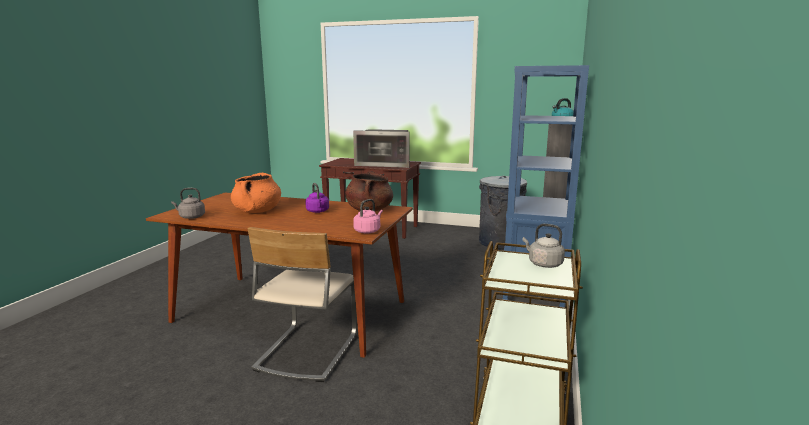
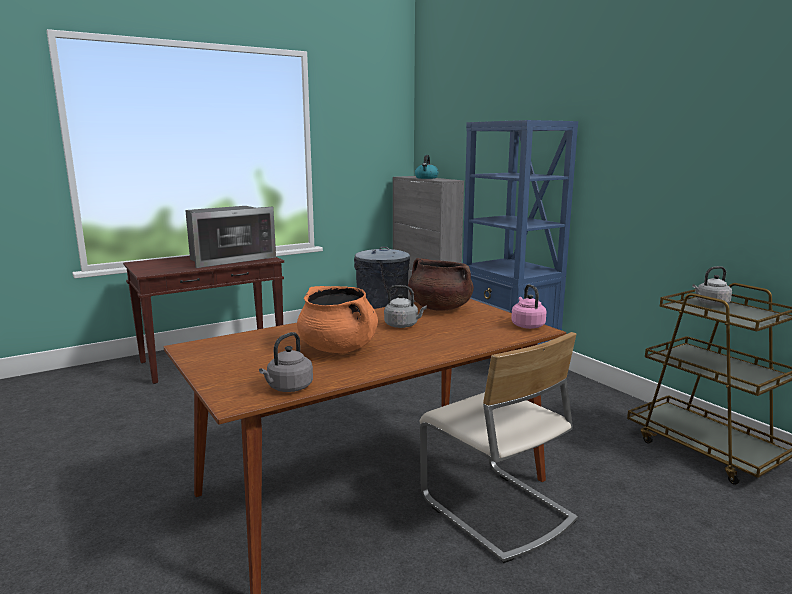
camera: 50 degrees left, 0 degrees up
purple kettle [305,183,329,213] -> grey kettle [384,285,427,328]

